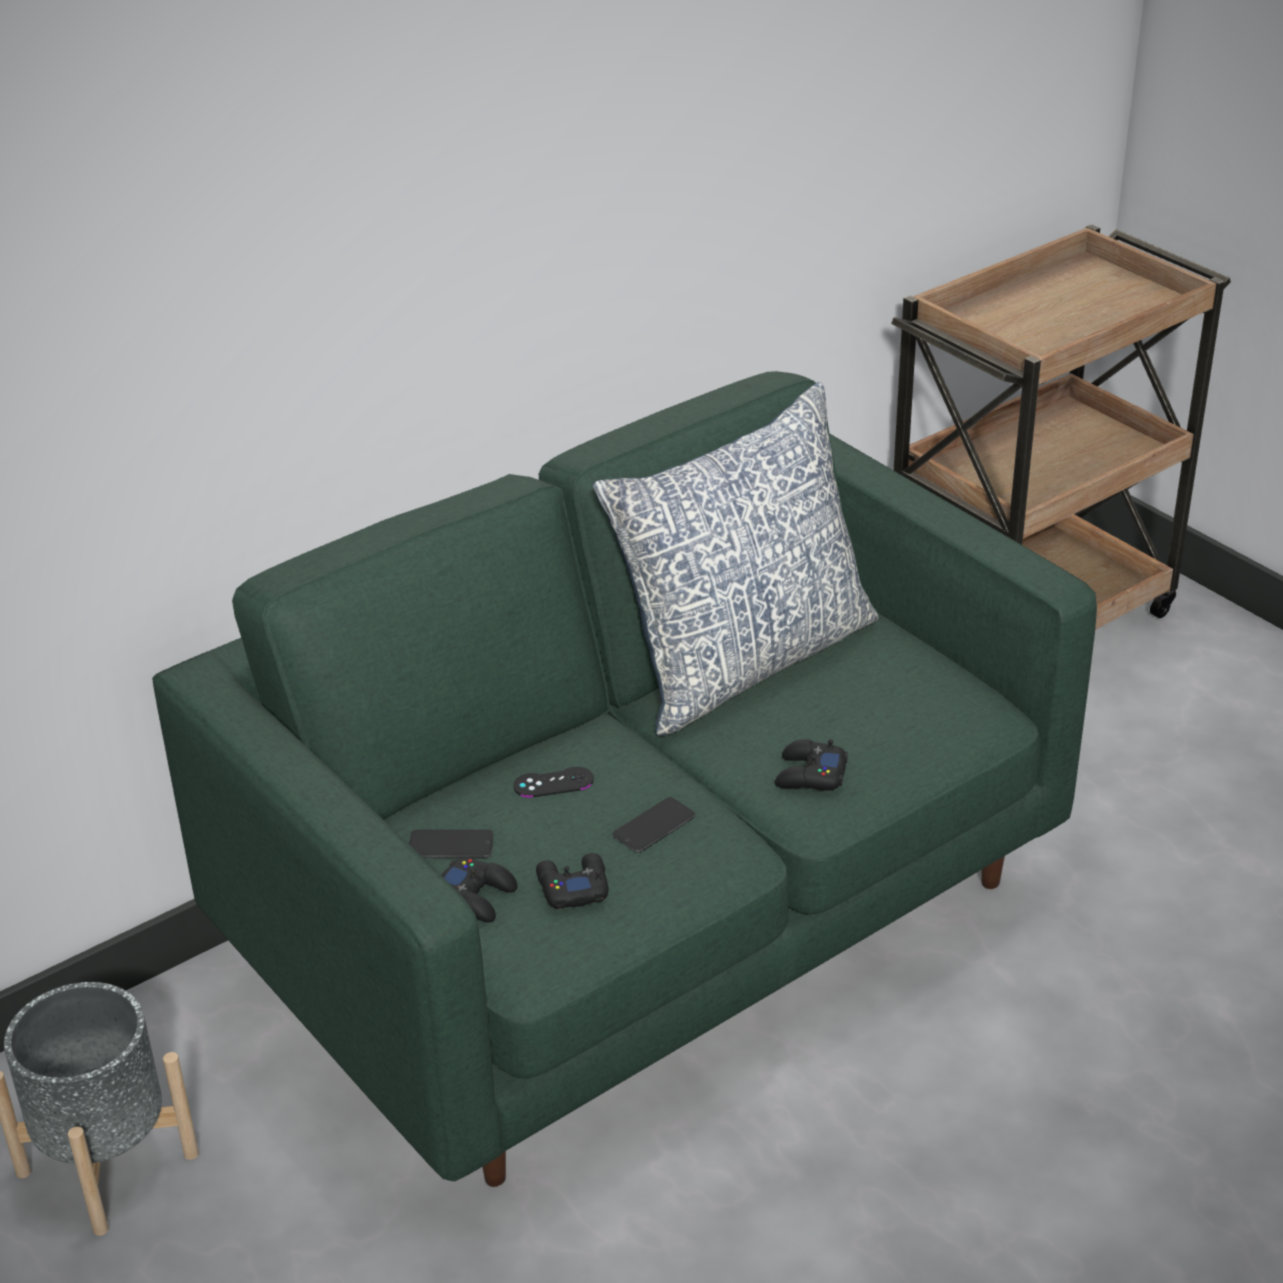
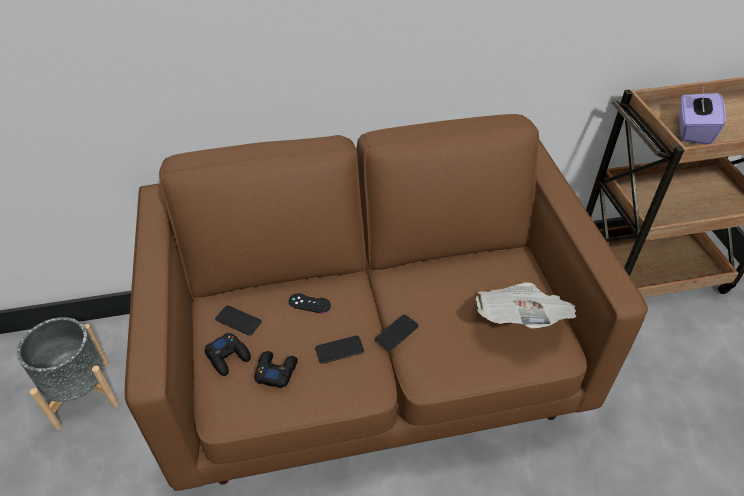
camera: 25 degrees right, 10 degrees up
green sofa [152,371,1097,1187] -> brown sofa [124,114,648,491]
pillow [592,382,878,736] -> none
black game controller [775,739,848,791] -> none
none -> phone [375,315,419,351]
none -> newspaper [476,282,576,329]
none -> purple tissue box [679,93,726,144]

